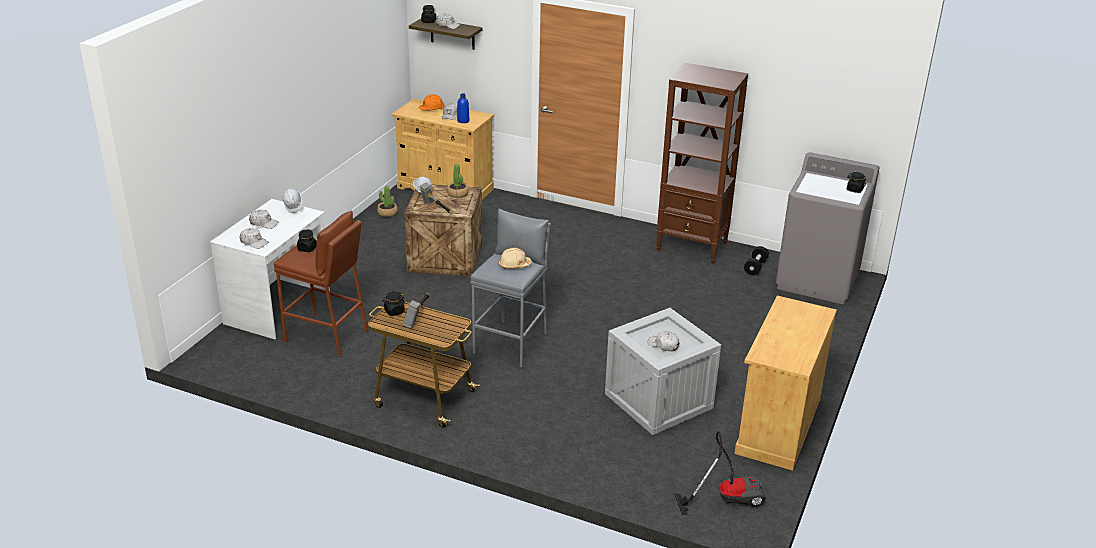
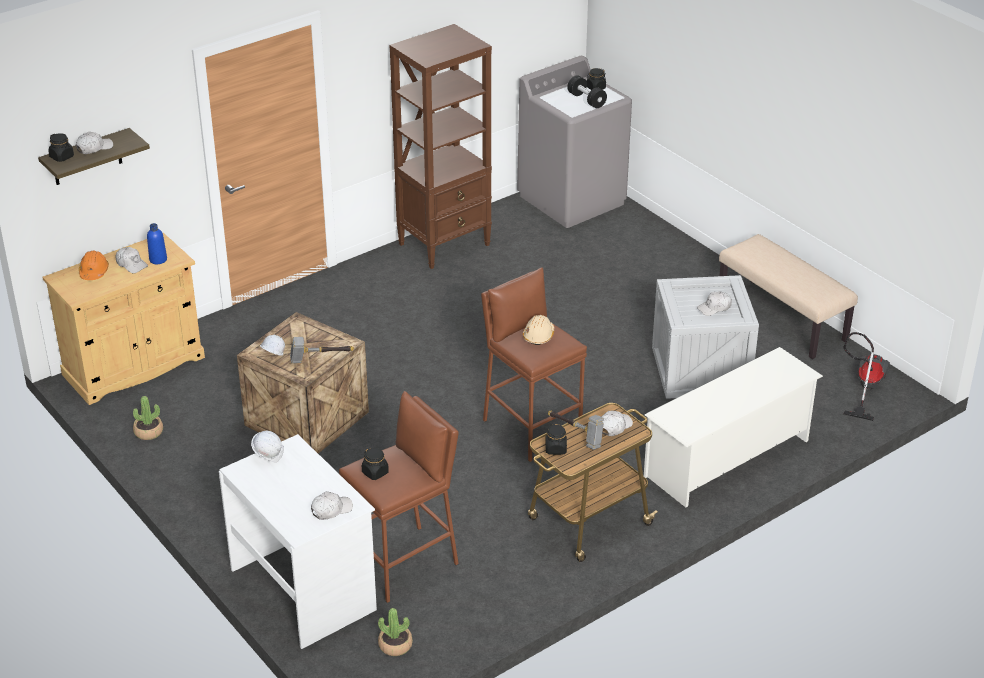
camera: 60 degrees left, 5 degrees up
white cap [249,210,279,229] -> white cap moved to [601,411,633,436]
potted plant [447,164,469,198] -> potted plant moved to [378,608,413,656]
grey stool [470,209,551,368] -> brown stool [481,267,587,462]
beige cabinet [734,296,837,471] -> beige bench [719,234,858,359]
black dumbbell [744,246,769,275] -> black dumbbell moved to [567,75,607,108]
none -> white shoe rack [644,347,823,507]

